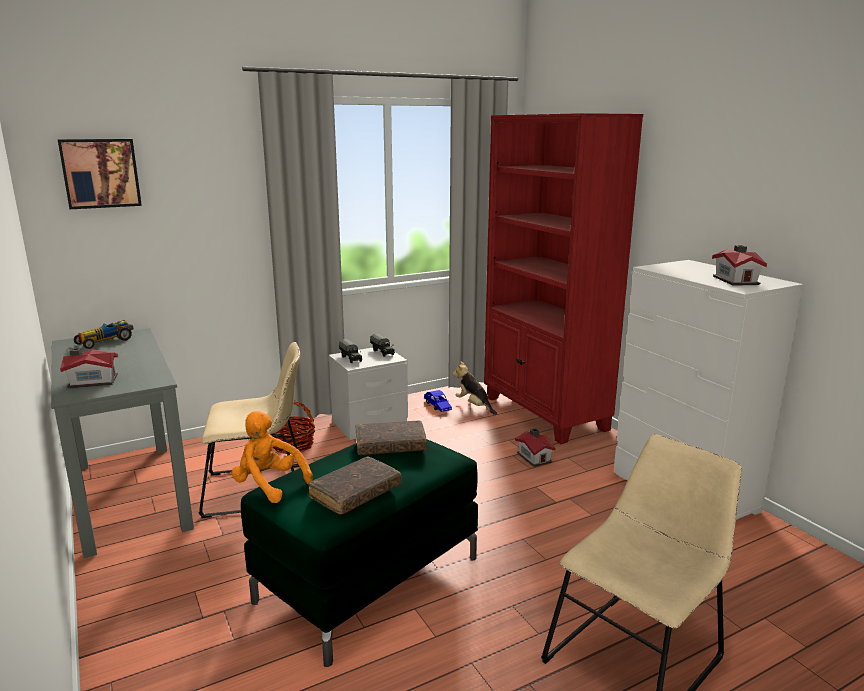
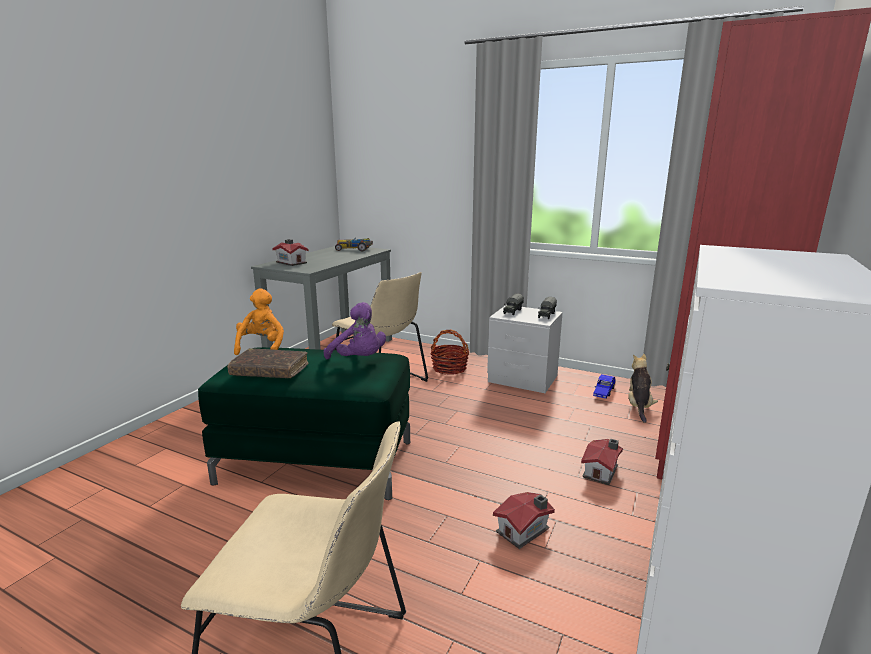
camera: 55 degrees right, 0 degrees up
picture [58,139,142,209] -> none
brown book [356,421,427,455] -> purple plush toy [324,302,386,359]
toy house [712,245,767,286] -> toy house moved to [493,492,555,549]

